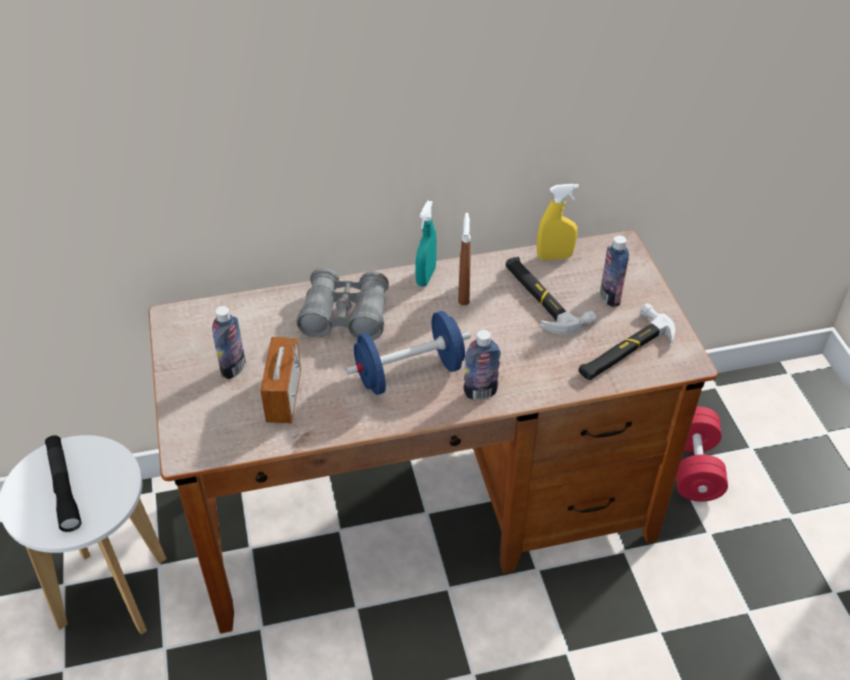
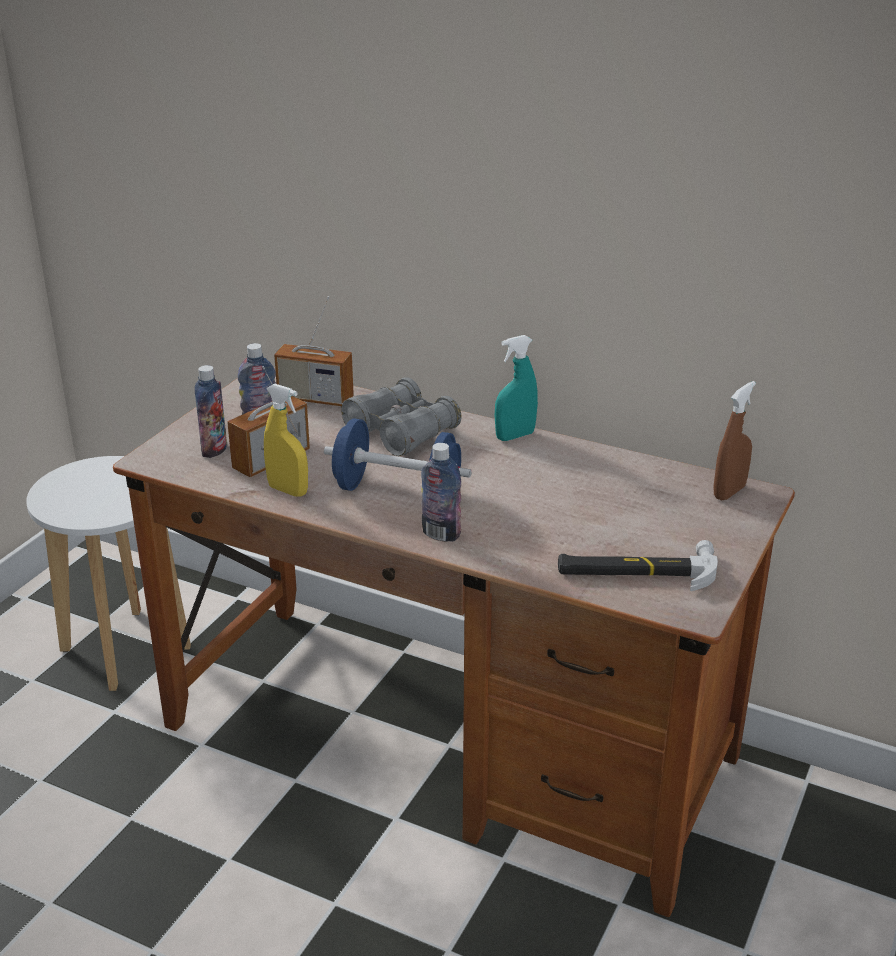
camera: 40 degrees right, 15 degrees down
black flashlight [45,435,82,532] -> none
brown spray bottle [458,213,471,305] -> brown spray bottle moved to [713,381,756,500]
hammer [506,257,597,335] -> none
yellow spray bottle [537,184,579,260] -> yellow spray bottle moved to [264,383,308,497]
bottle [600,235,629,307] -> bottle moved to [195,365,227,458]
red dumbbell [676,406,728,502] -> none
none -> radio [274,296,354,406]

